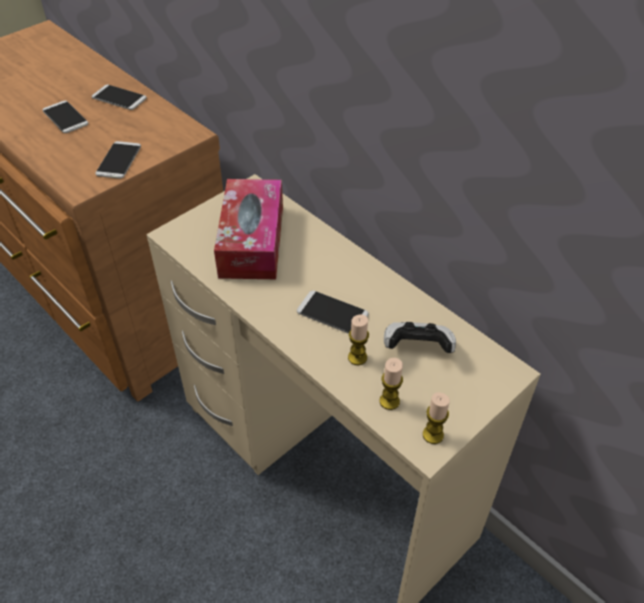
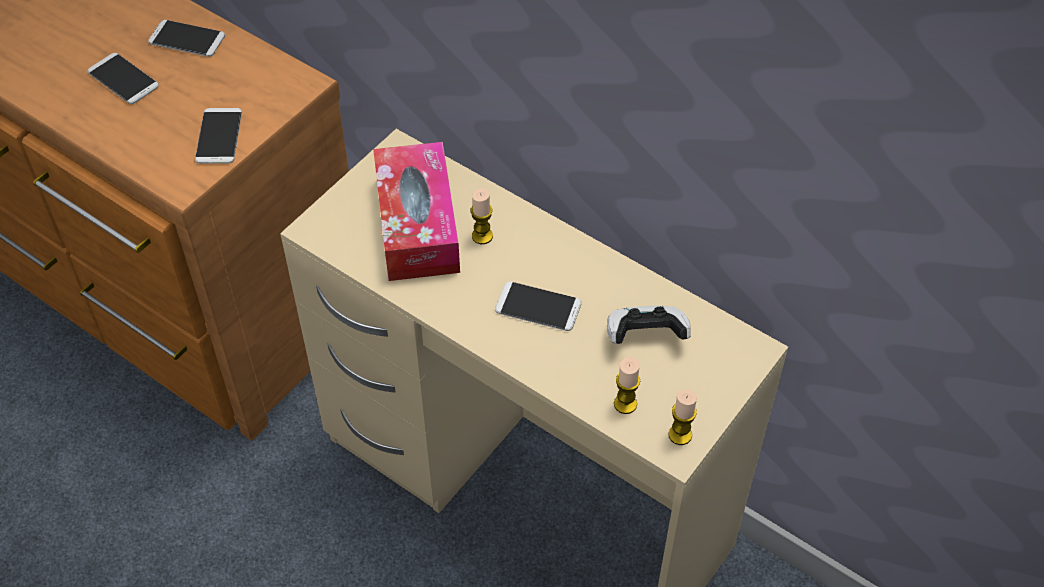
camera: 10 degrees left, 5 degrees up
candle [348,315,369,365] -> candle moved to [471,188,493,244]

